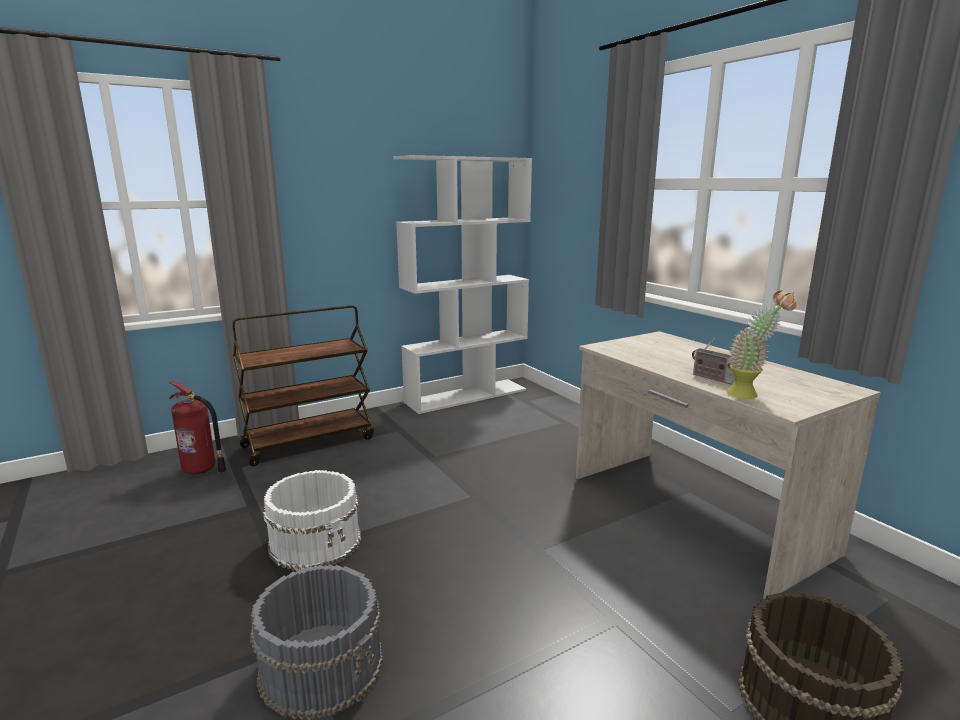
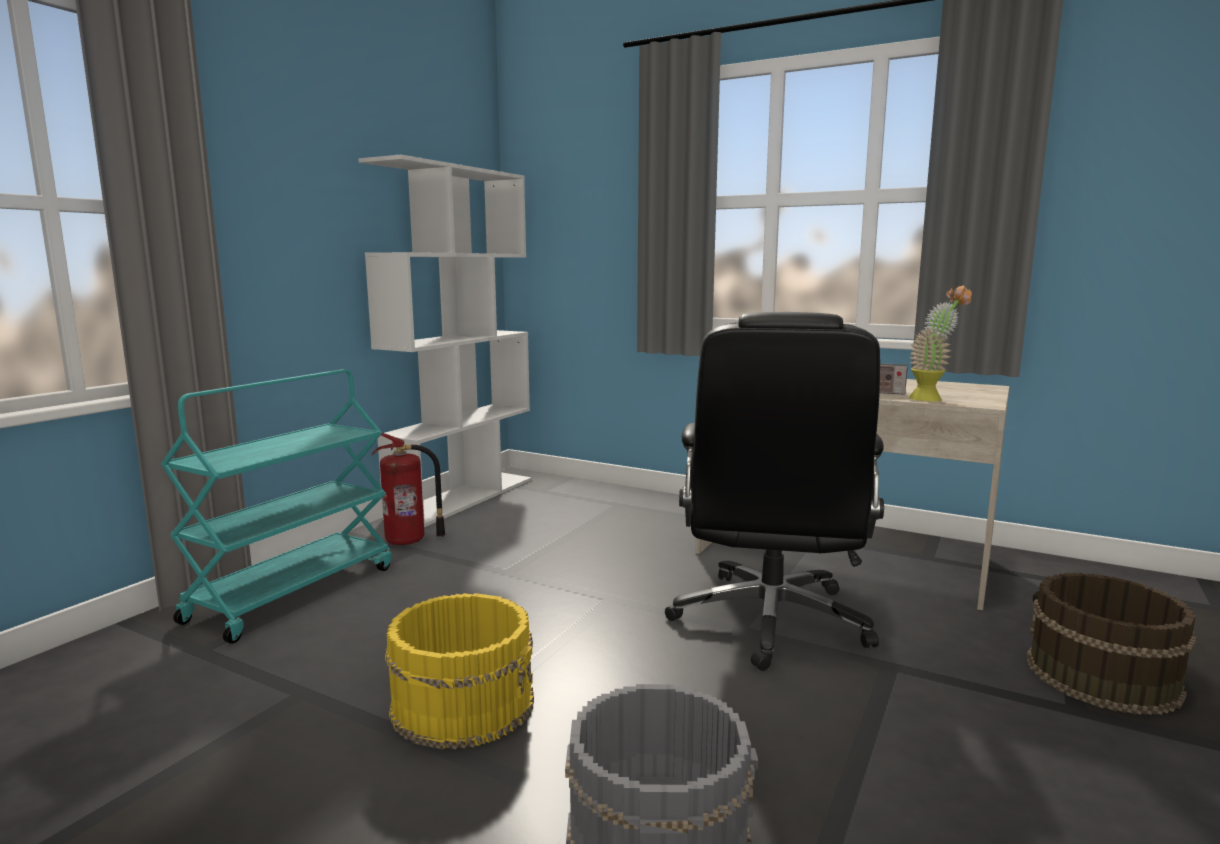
camera: 30 degrees left, 5 degrees down
fire extinguisher [169,381,226,474] -> fire extinguisher moved to [372,433,446,545]
brown cart [232,305,374,466] -> turquoise cart [161,369,392,644]
white bucket [263,470,361,571] -> yellow bucket [385,593,534,750]
none -> black office chair [665,312,884,671]

